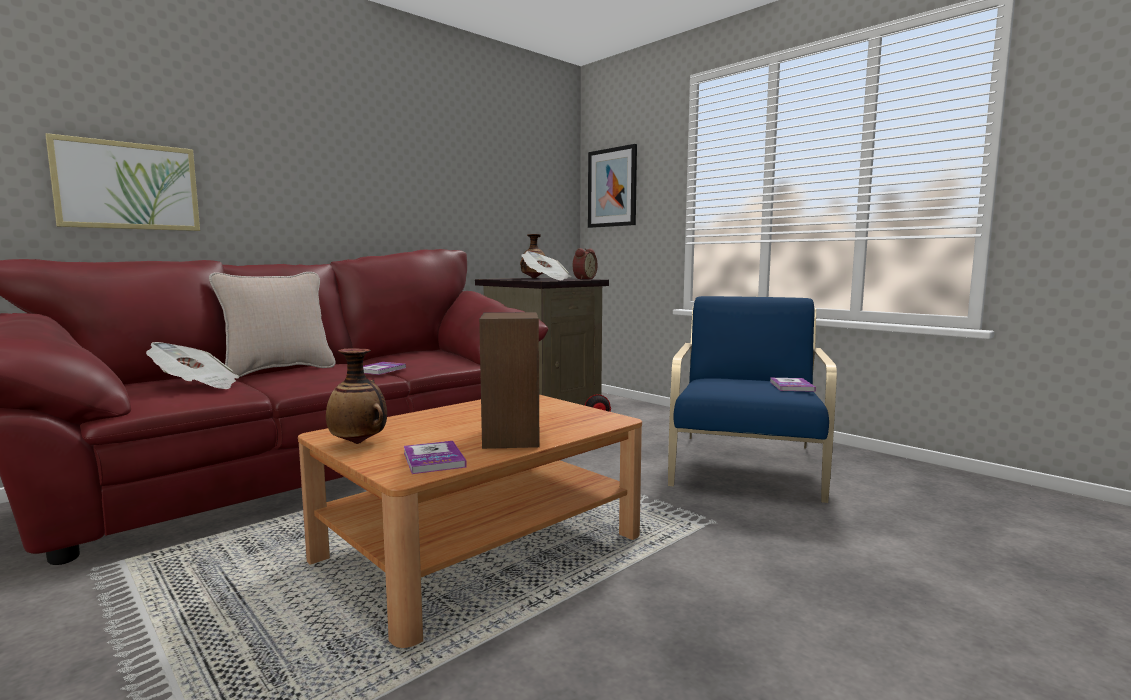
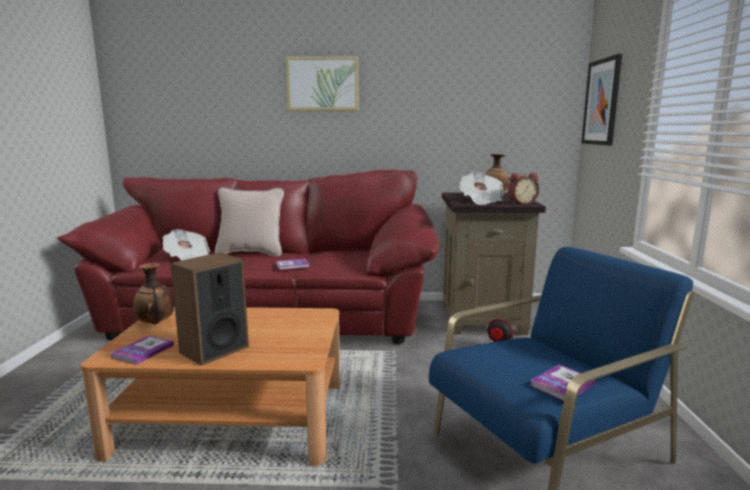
camera: 45 degrees right, 5 degrees up
picture [45,133,200,231] -> picture moved to [286,57,359,111]

